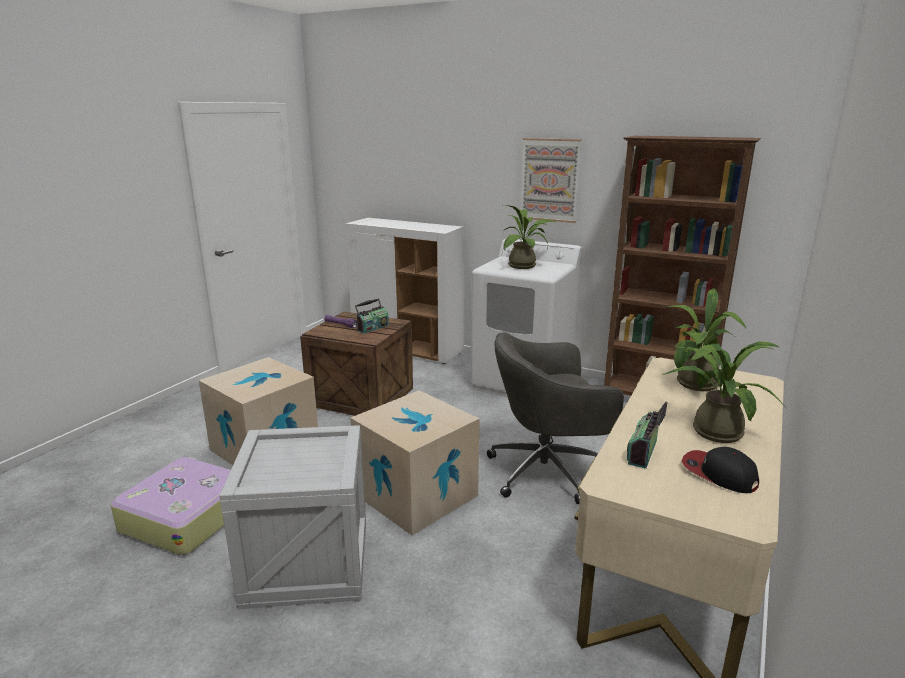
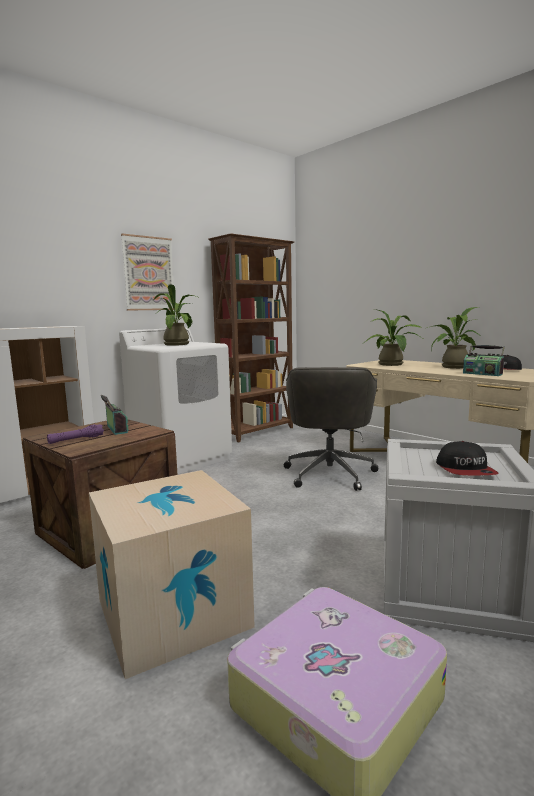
camera: 70 degrees left, 10 degrees down
cardboard box [350,390,479,535] -> none
none -> cap [436,441,499,475]

